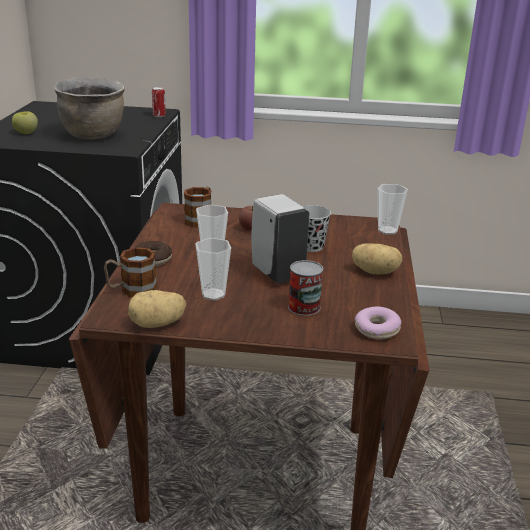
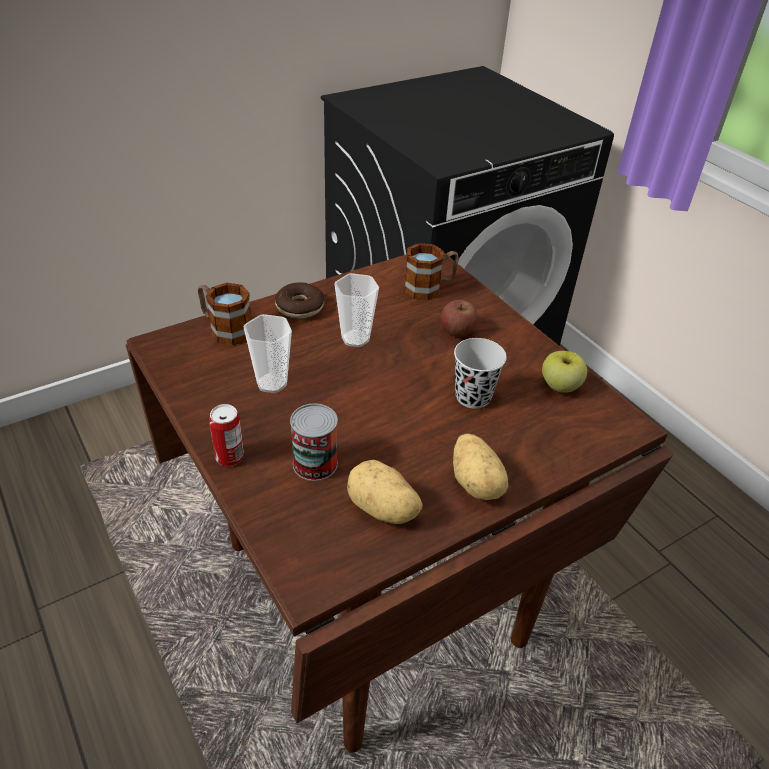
camera: 50 degrees right, 15 degrees up
apple [12,111,38,134] -> apple moved to [542,351,587,393]
brown cooking pot [53,77,125,140] -> none
potato [128,290,186,328] -> potato moved to [347,460,422,524]
can [152,87,166,117] -> can moved to [209,404,244,466]
white soap dispenser [251,194,309,284] -> none
donut [355,307,401,339] -> none
cup [377,184,408,235] -> none

